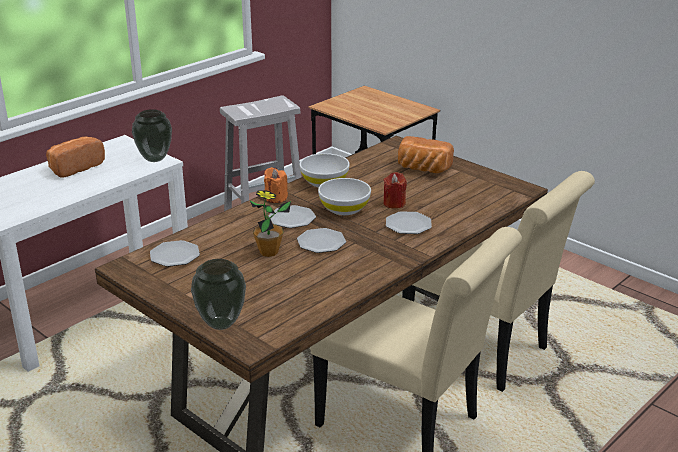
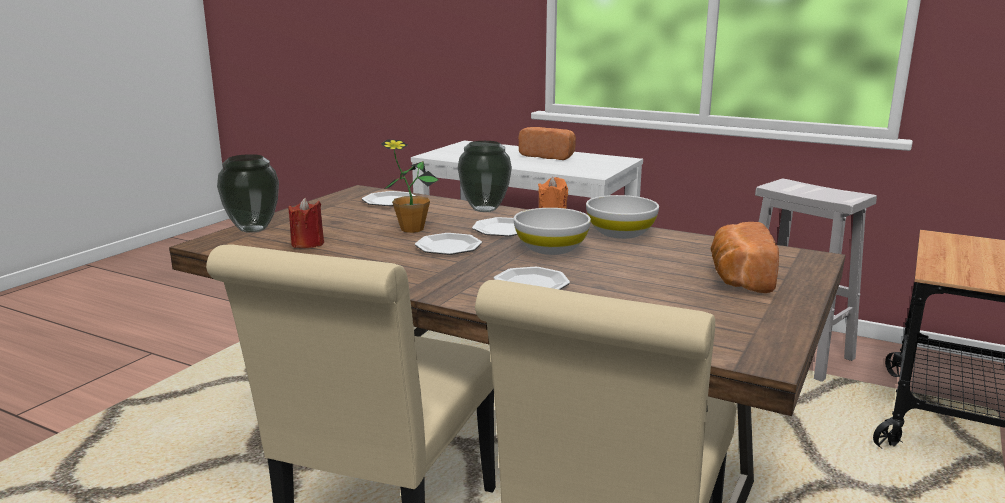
camera: 75 degrees right, 10 degrees down
vase [132,109,172,162] -> vase moved to [458,141,512,212]
red candle [383,172,407,208] -> red candle moved to [288,198,324,248]

